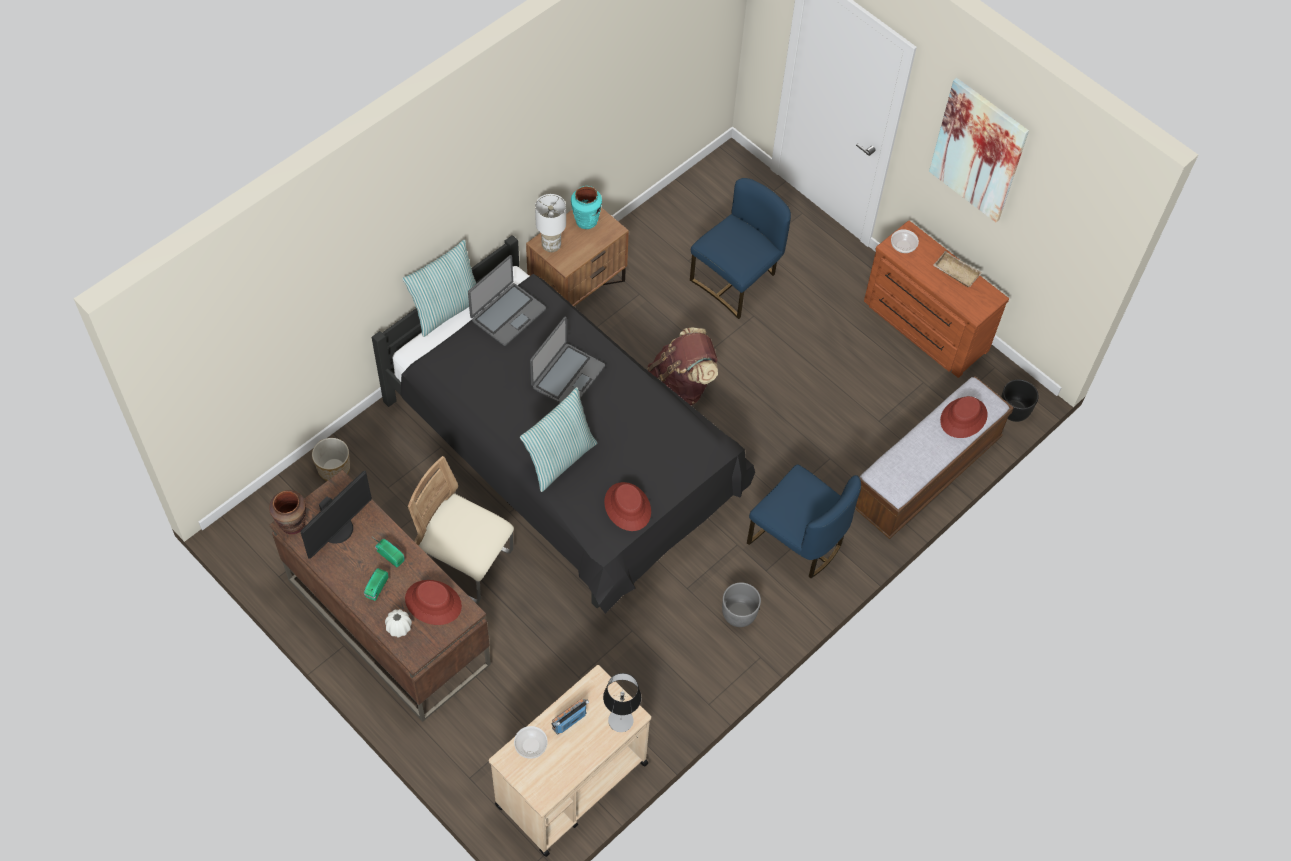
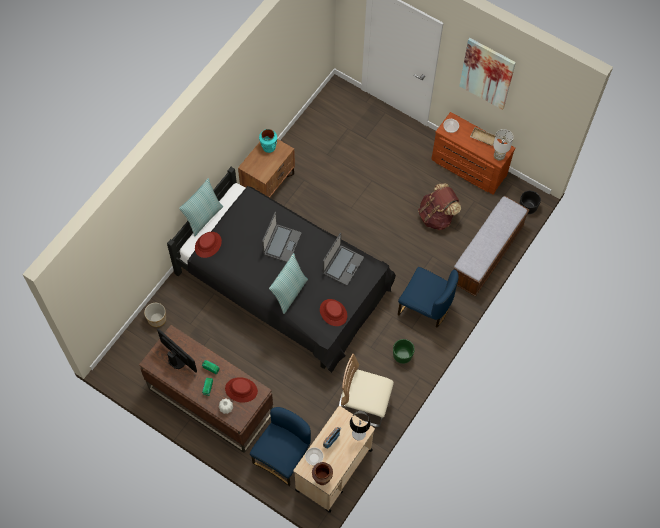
camera: 10 degrees left, 5 degrees up
brown vase [269,490,306,534] -> brown vase moved to [312,462,333,485]
monitor [301,471,372,559] -> monitor turned 75 degrees counterclockwise [157,329,197,373]
beige chair [408,456,514,604] -> beige chair moved to [339,354,394,427]
laptop [468,255,546,346] -> laptop moved to [323,233,364,286]
white table lamp [535,194,566,252] -> white table lamp moved to [493,129,513,161]
brown backpack [648,327,718,405] -> brown backpack moved to [418,183,461,230]
blue chair [690,178,791,319] -> blue chair moved to [250,407,311,486]
grey planter [722,582,761,627] -> green planter [393,339,415,364]
red hat [940,396,988,438] -> red hat moved to [195,232,222,258]

